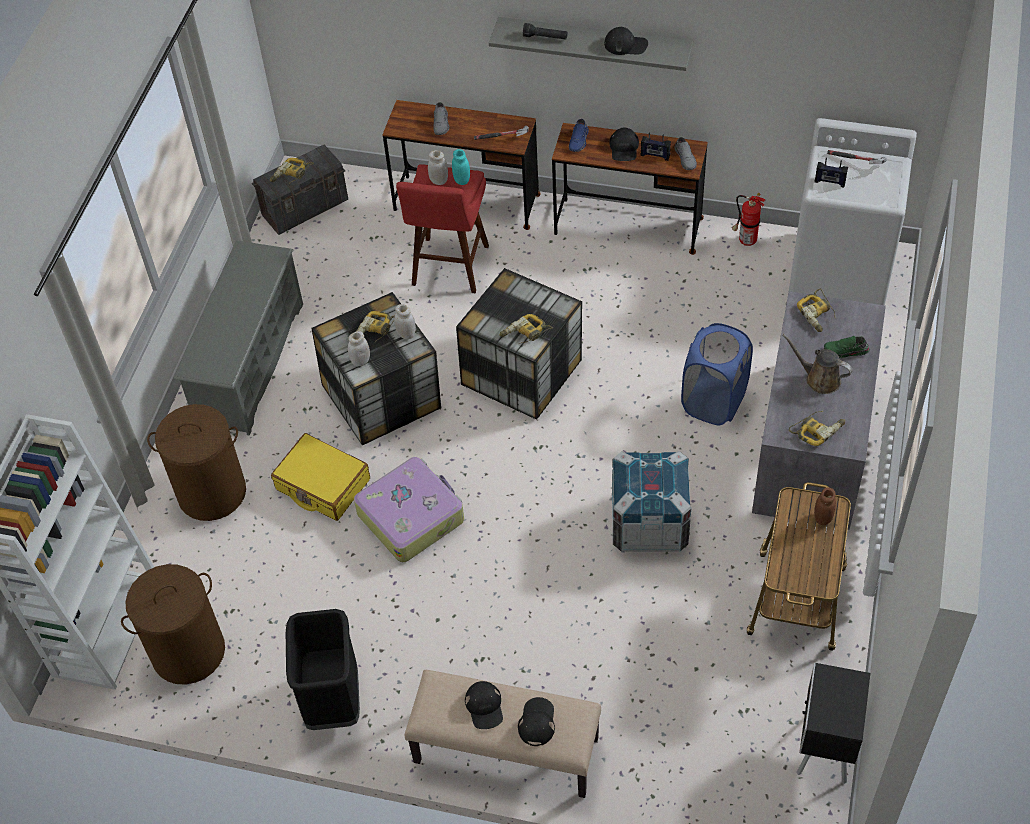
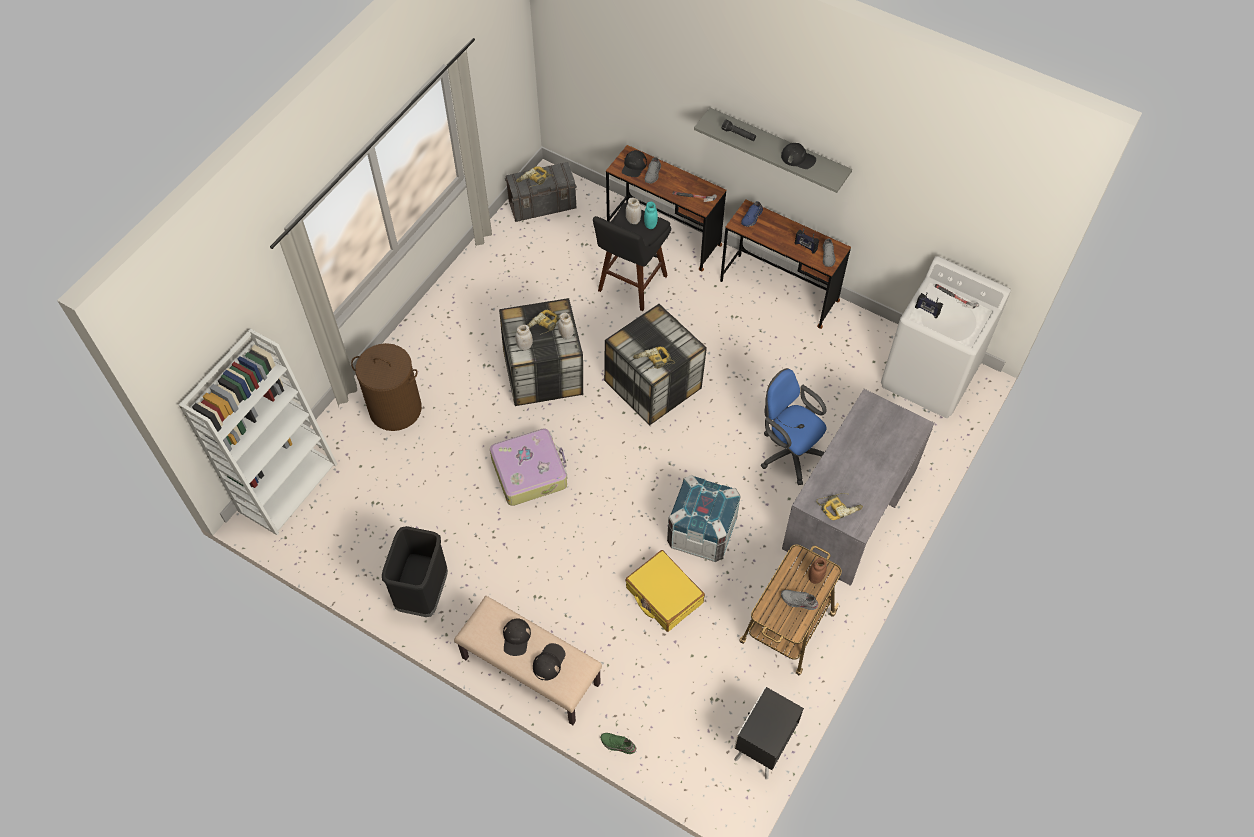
camera: 15 degrees right, 5 degrees up
brown laundry basket [121,564,225,685] -> none
grey shoe rack [174,240,303,436] -> none
yellow suitcase [271,433,370,521] -> yellow suitcase moved to [625,550,705,632]
red stool [396,164,489,293] -> black stool [593,203,671,311]
black cap [609,128,639,161] -> black cap moved to [622,150,647,177]
blue laundry basket [681,323,753,425] -> blue office chair [761,368,827,485]
fire extinguisher [732,193,765,246] -> none
brown watering can [782,334,853,394] -> none
power drill [797,289,836,332] -> none
green shoe [824,336,870,358] -> green shoe moved to [600,733,636,754]
none -> grey shoe [781,590,818,610]

